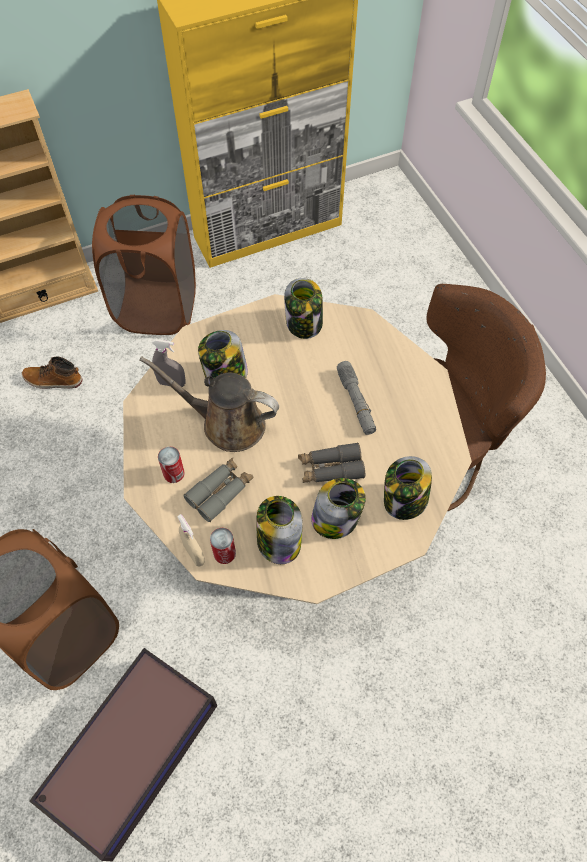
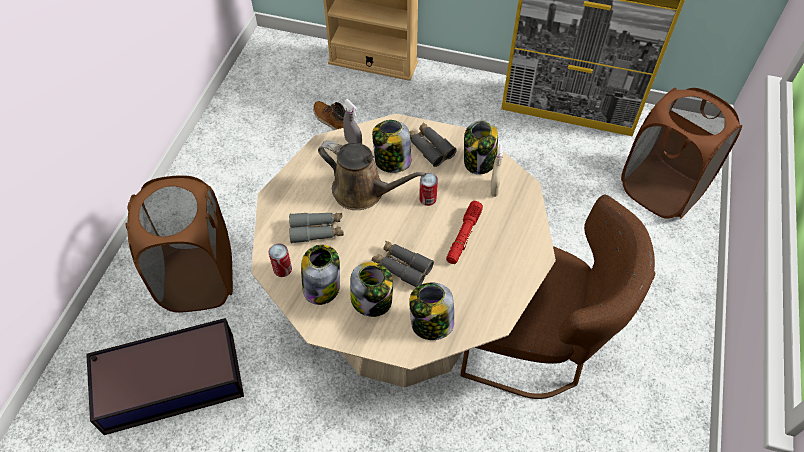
camera: 40 degrees right, 5 degrees down
brown laundry basket [92,195,196,335] -> brown laundry basket moved to [621,87,742,219]
brown watering can [140,356,279,452] -> brown watering can turned 150 degrees clockwise [318,140,426,210]
can [158,446,185,483] -> can moved to [419,173,438,206]
beige spray bottle [177,514,205,567] -> beige spray bottle moved to [490,143,503,197]
grey flashlight [337,361,376,435] -> red flashlight [446,201,483,264]
none -> grey binoculars [409,122,457,167]

